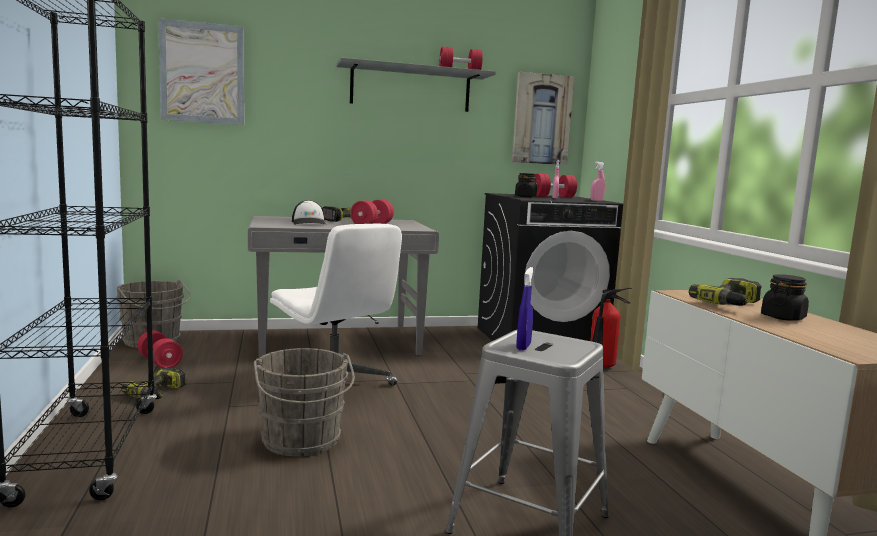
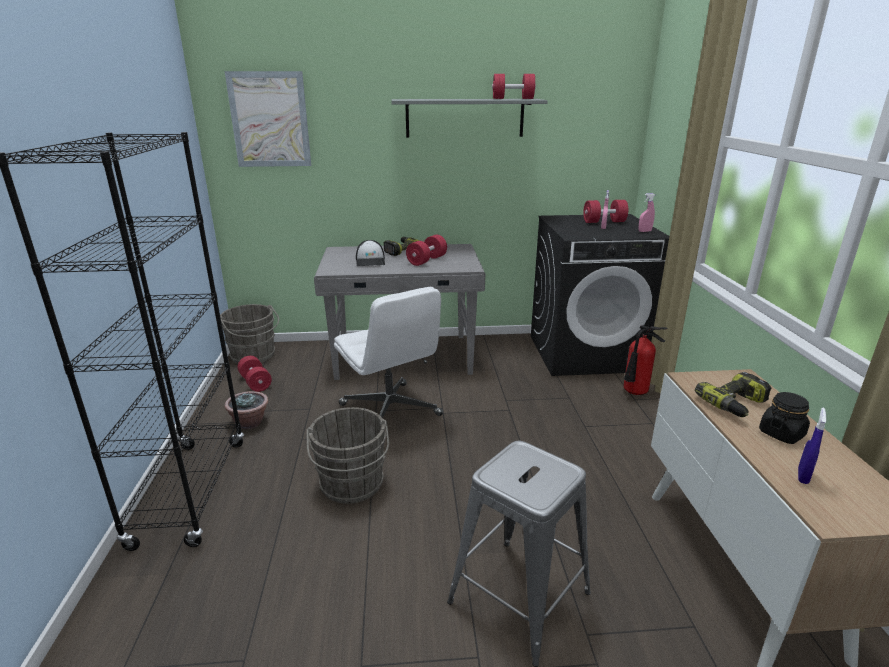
camera: 10 degrees right, 15 degrees up
power drill [121,367,186,399] -> potted plant [224,391,268,429]
picture [512,72,574,165] -> none
black jar [515,173,537,197] -> none
blue spray bottle [516,267,534,350] -> blue spray bottle moved to [798,408,826,484]

